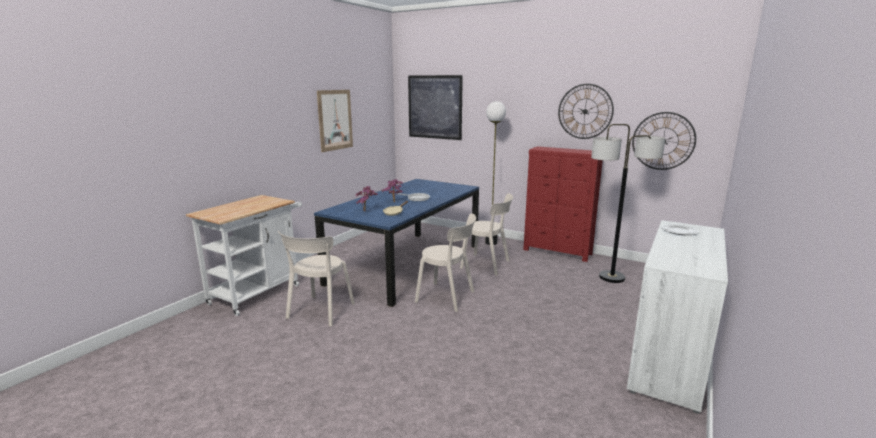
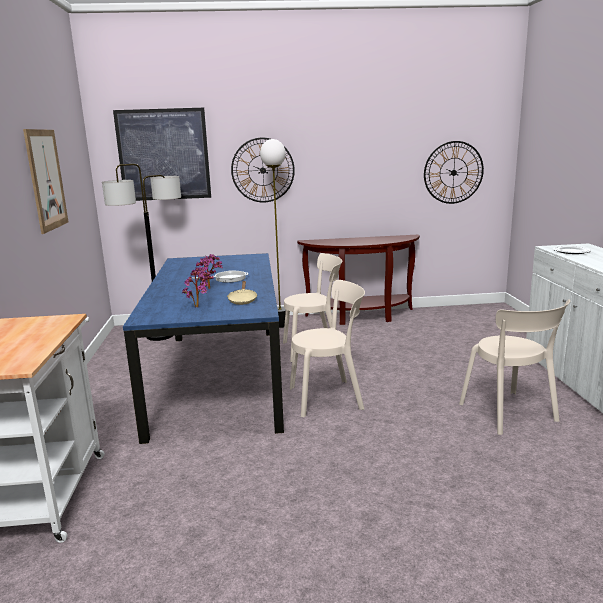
camera: 35 degrees left, 0 degrees up
beige chair [278,231,355,327] -> beige chair moved to [459,299,570,435]
red dresser [523,146,603,262] -> brown console table [297,235,420,325]
wall clock [558,84,614,139] -> wall clock moved to [231,138,295,203]
floor lamp [591,124,665,283] -> floor lamp moved to [102,164,181,341]

